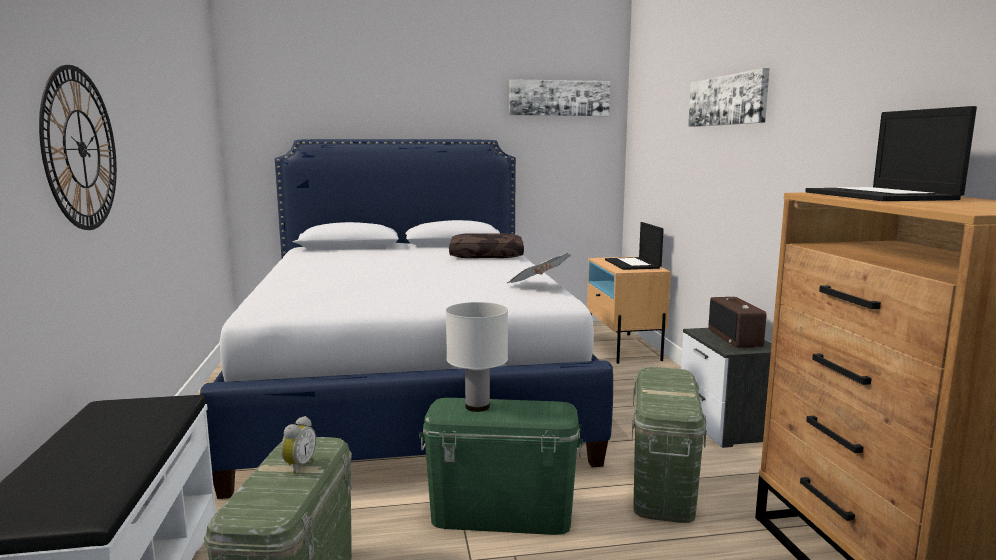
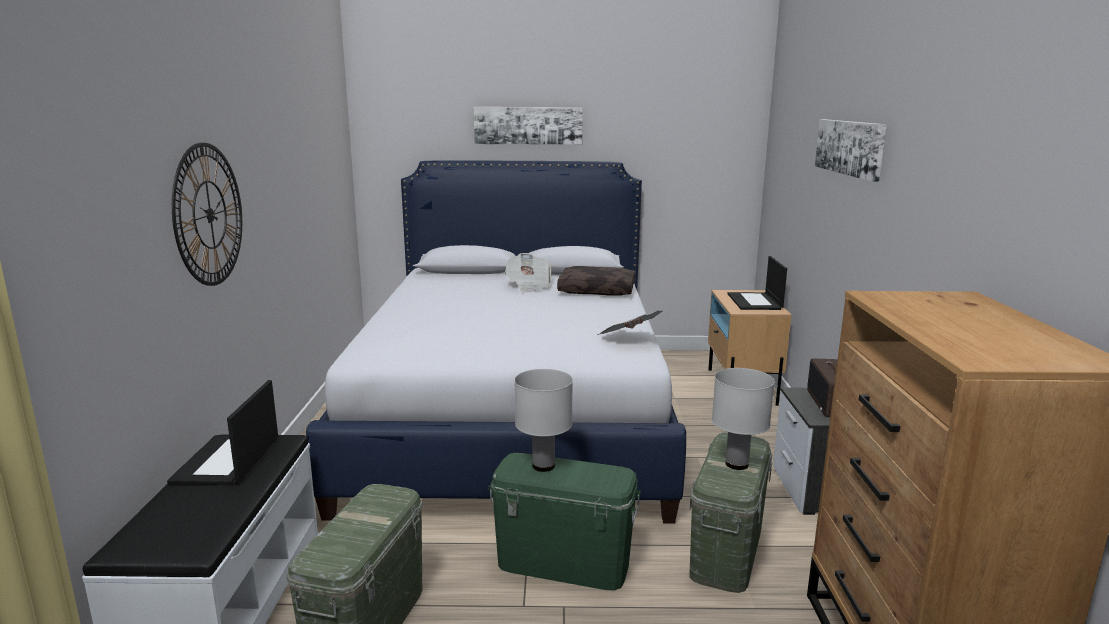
camera: 10 degrees right, 5 degrees up
alarm clock [281,416,316,474] -> none
picture [509,79,610,116] -> picture moved to [474,107,583,145]
laptop [805,106,977,201] -> laptop moved to [167,380,278,485]
none -> newspaper [505,253,551,293]
none -> white table lamp [712,368,775,470]

